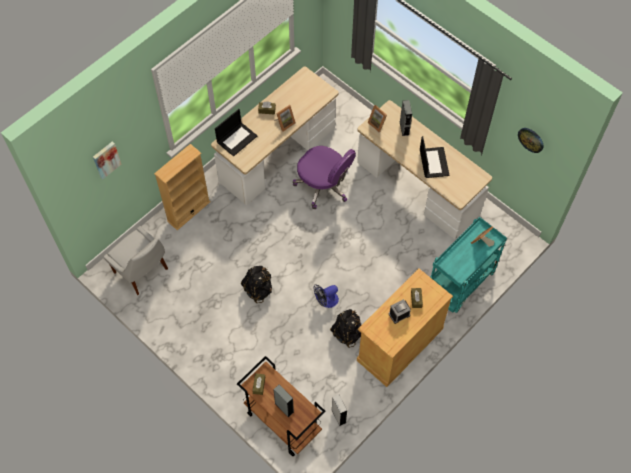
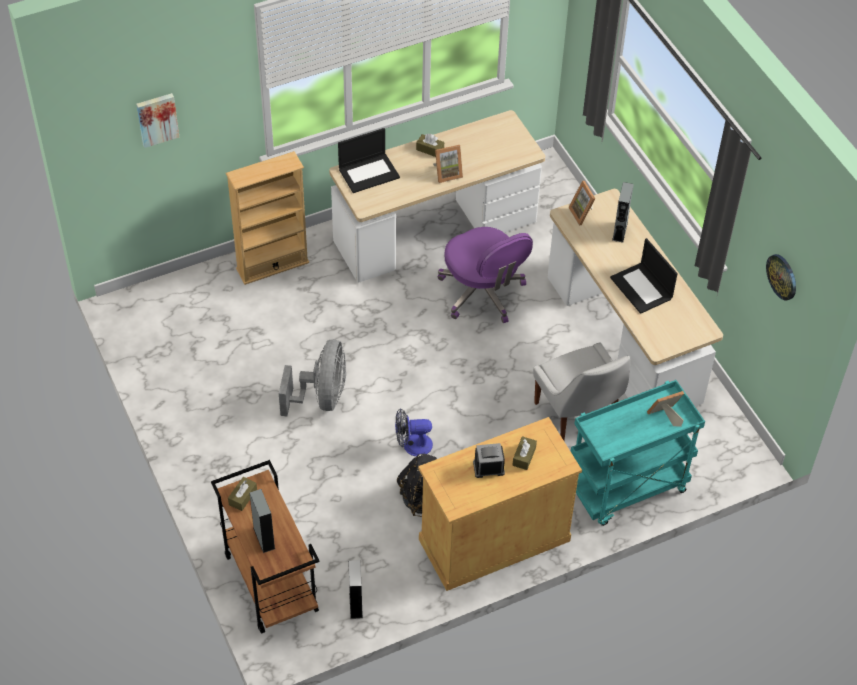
camera: 20 degrees right, 10 degrees down
white chair [104,226,168,295] -> white chair moved to [533,343,630,440]
black backpack [241,266,272,303] -> grey fan [279,339,346,416]
laptop [420,136,449,178] -> laptop turned 135 degrees clockwise [610,238,678,314]

